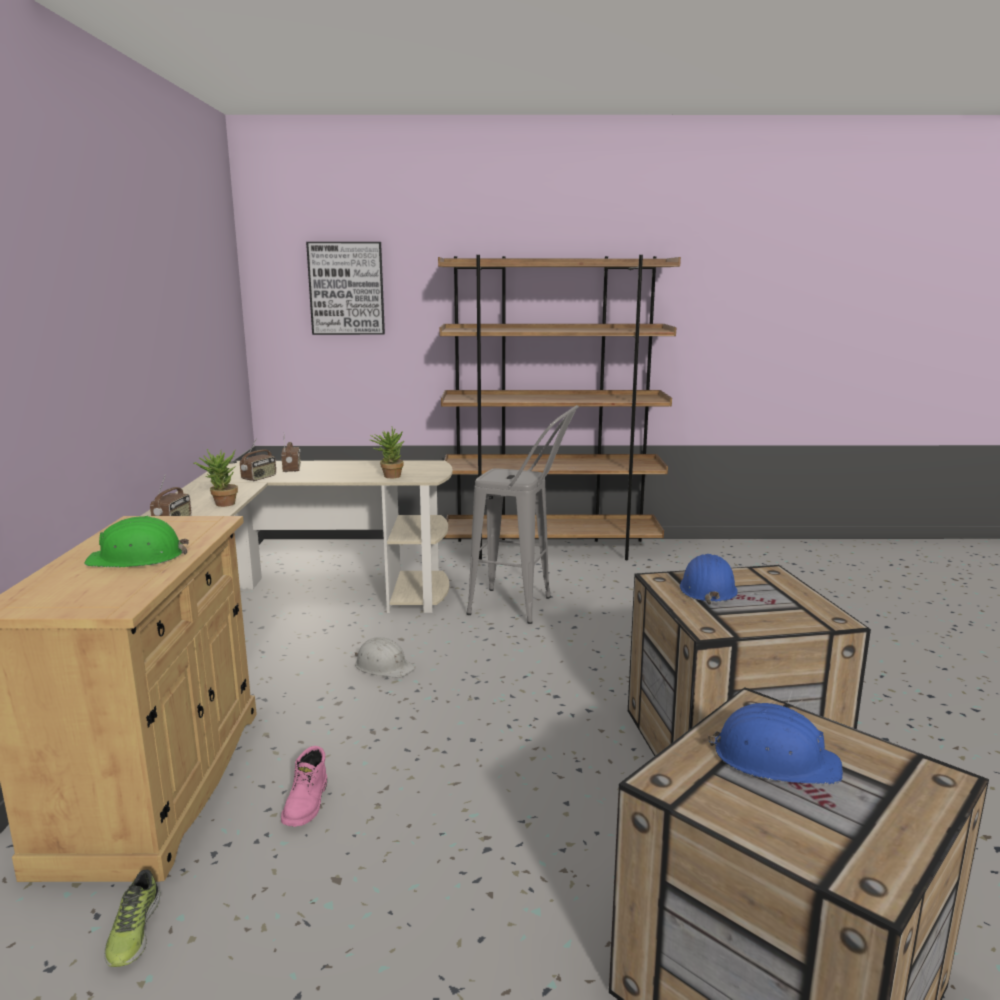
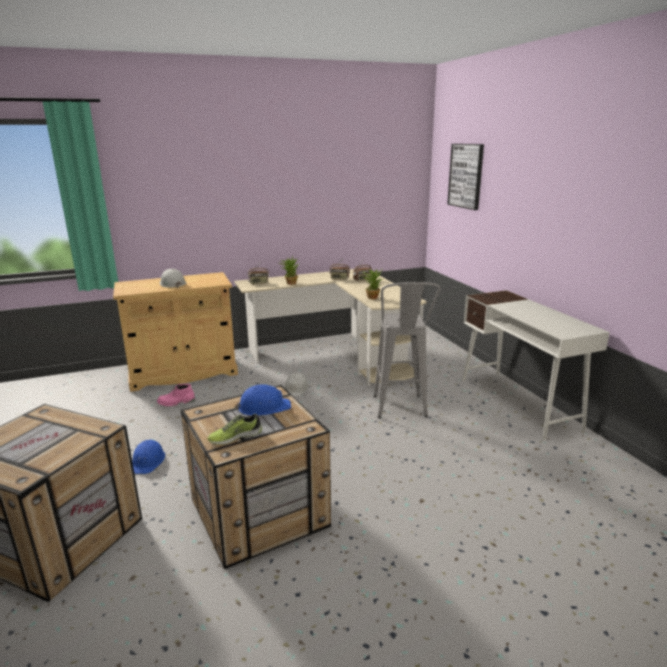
camera: 70 degrees right, 5 degrees up
green hard hat [85,516,189,567] -> white hard hat [160,269,186,288]
shoe [104,869,160,967] -> shoe moved to [208,414,262,445]
brown bookcase [438,255,681,560] -> white desk [462,290,610,440]
blue hard hat [708,703,843,784] -> blue hard hat moved to [132,440,165,474]

